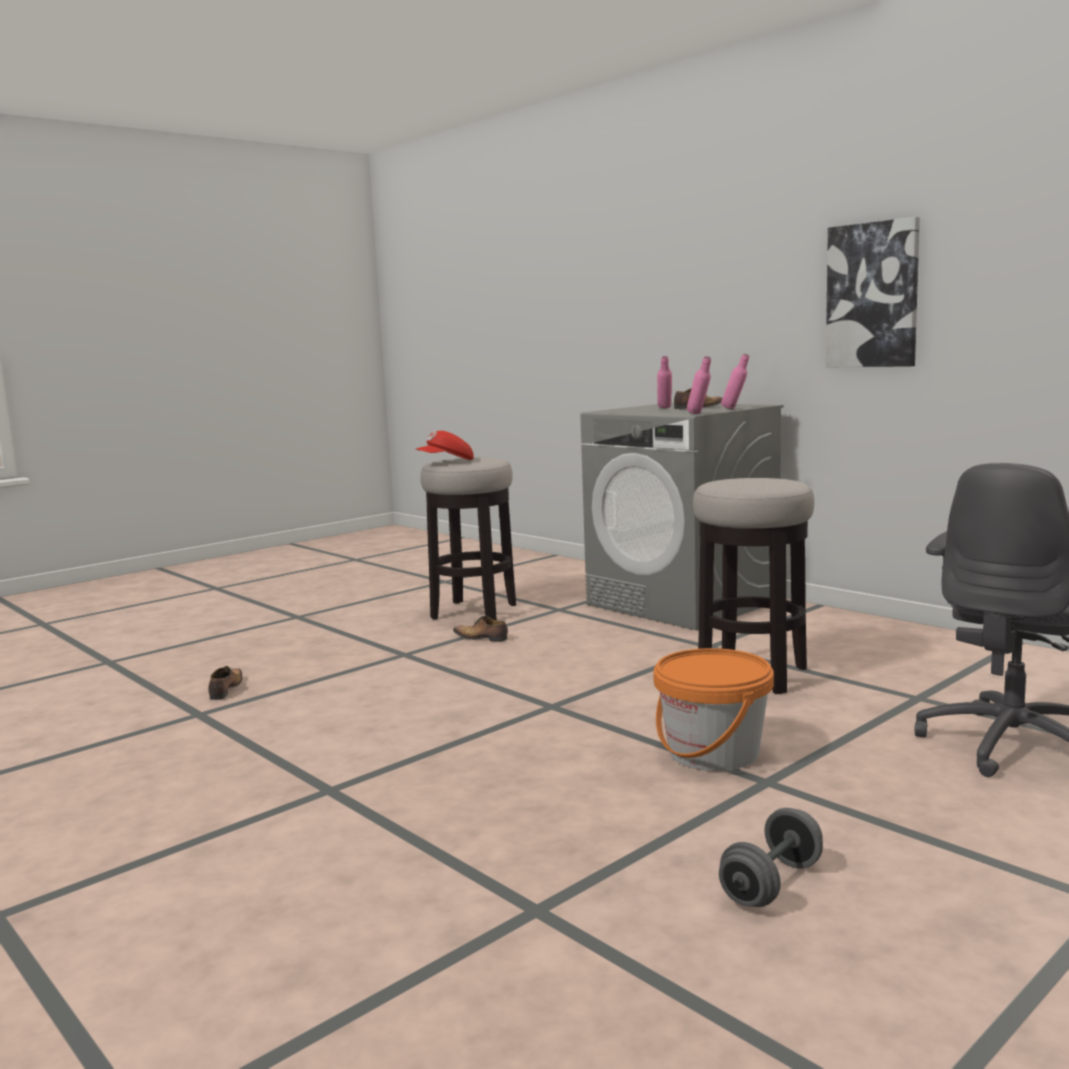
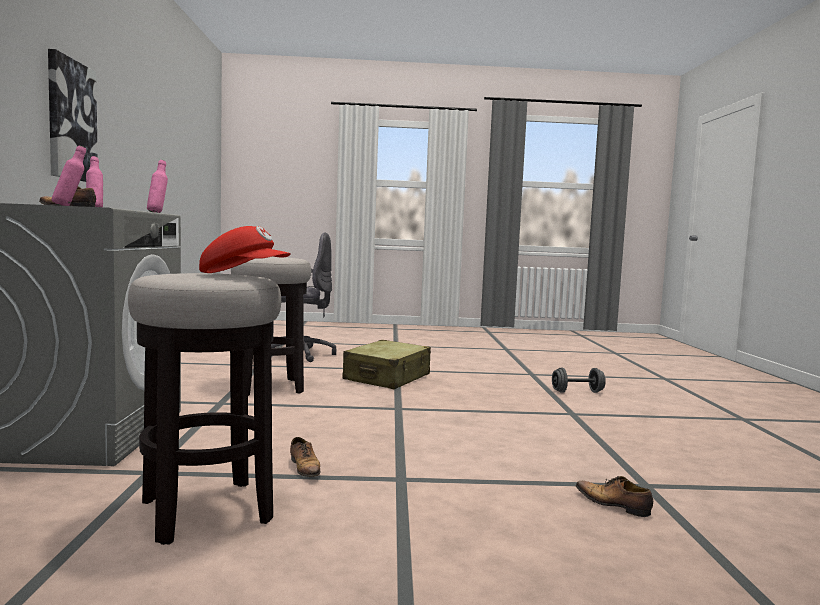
camera: 140 degrees left, 5 degrees down
shoe [208,666,242,700] -> shoe turned 90 degrees clockwise [576,476,653,517]
orange bucket [653,648,774,771] -> beige suitcase [342,340,431,389]
grey dumbbell [719,808,823,907] -> grey dumbbell moved to [552,368,606,393]

